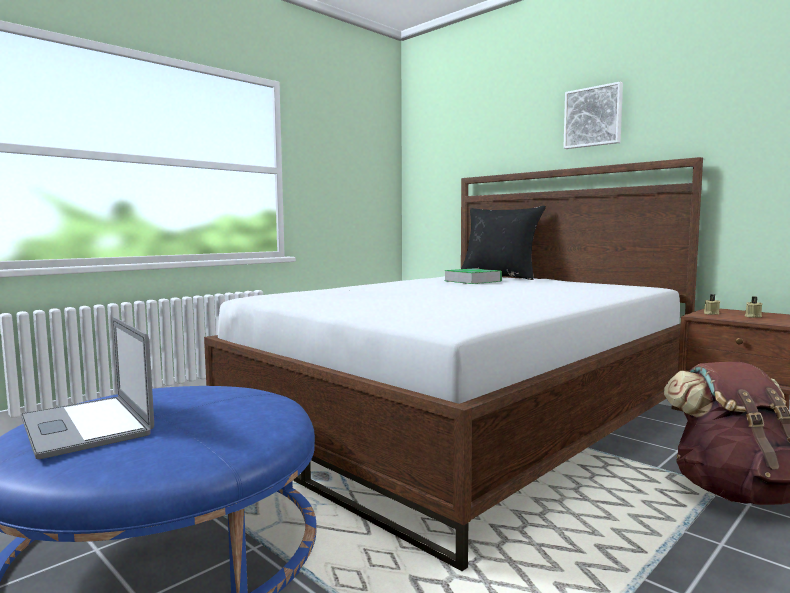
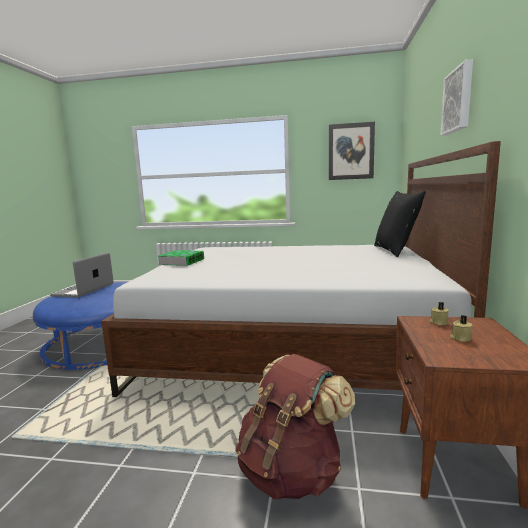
camera: 55 degrees right, 5 degrees up
book [444,269,502,284] -> book moved to [158,250,204,266]
none -> picture [329,122,375,180]

